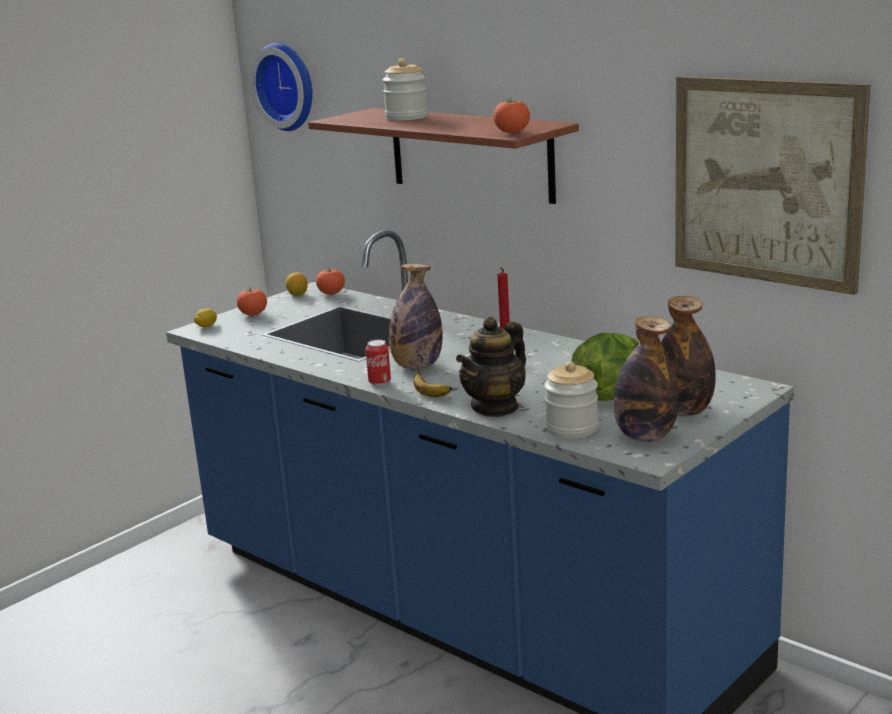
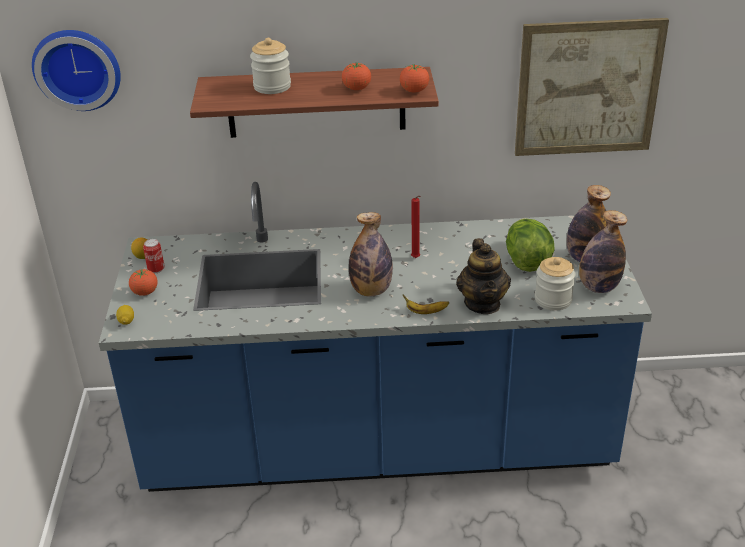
camera: 45 degrees left, 15 degrees up
tomato [316,268,345,295] -> tomato moved to [342,63,371,90]
can [365,340,391,386] -> can moved to [143,239,165,273]

